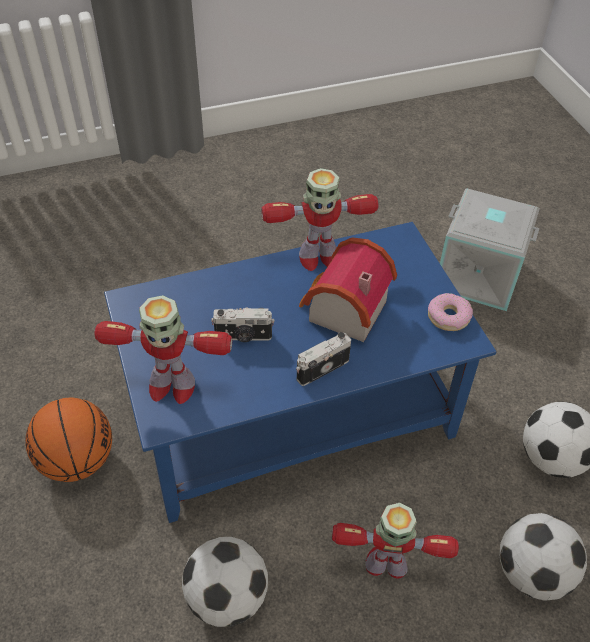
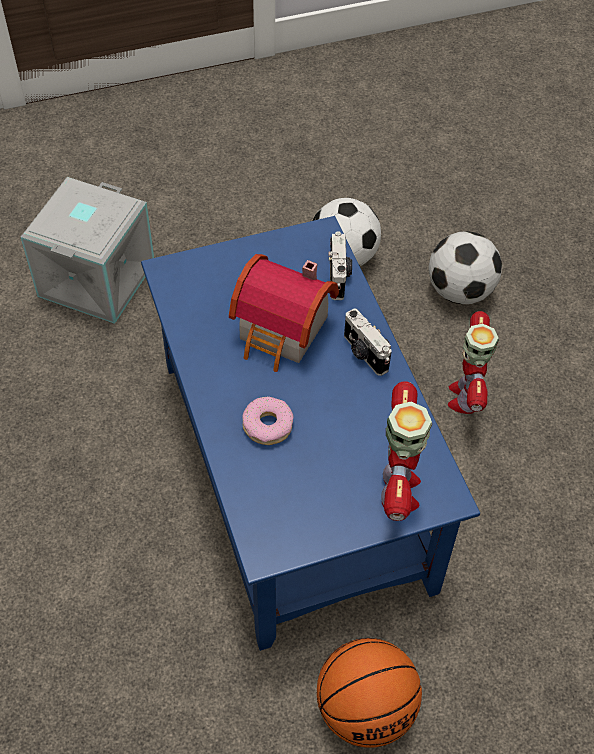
camera: 90 degrees left, 5 degrees up
football [182,537,268,627] -> none
camera [211,307,274,342] -> camera moved to [329,231,352,300]
toy robot [261,168,379,271] -> none
donut [428,293,473,331] -> donut moved to [243,396,293,445]

